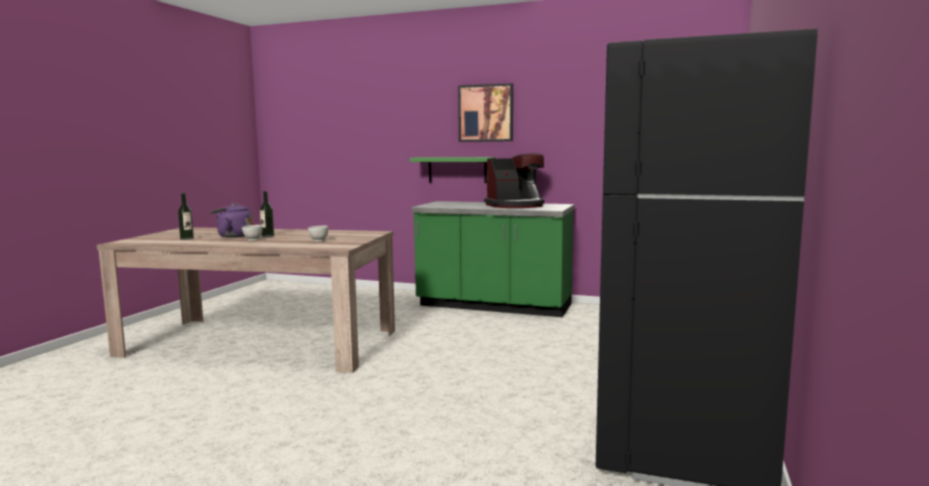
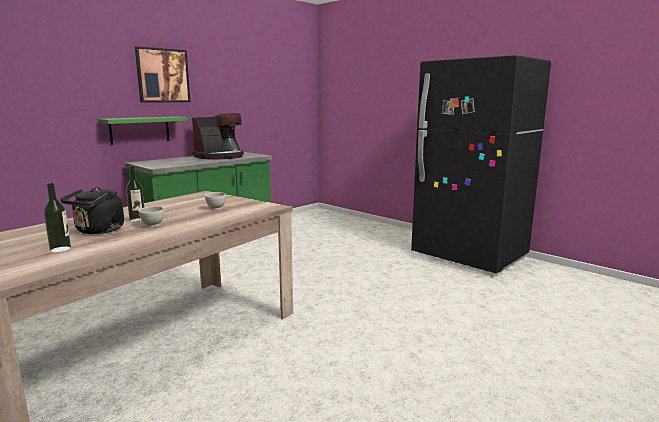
camera: 65 degrees left, 5 degrees up
purple kettle [210,203,253,238] -> black kettle [60,187,124,234]
coffee machine [484,153,544,208] -> coffee machine turned 45 degrees clockwise [192,113,244,160]

